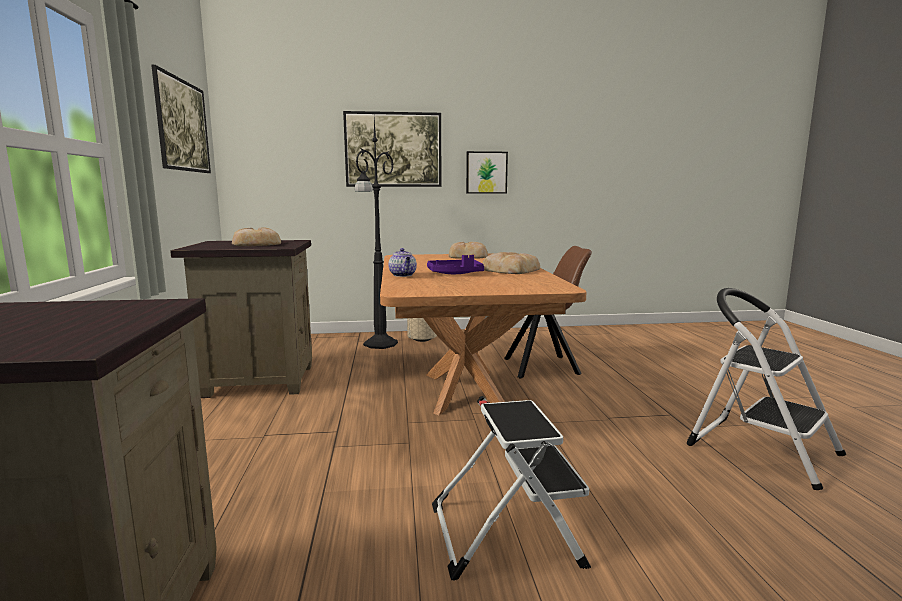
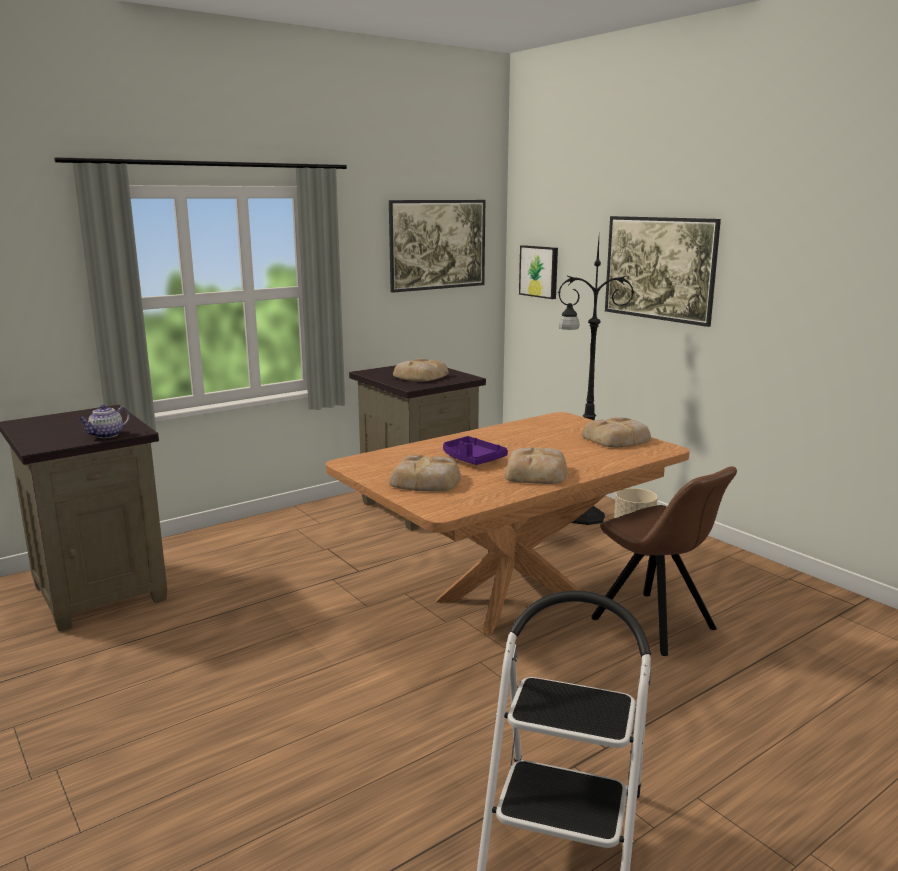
camera: 60 degrees right, 5 degrees up
teapot [389,248,417,277] -> teapot moved to [78,405,130,438]
step ladder [432,396,591,581] -> none
picture [466,151,508,194] -> picture moved to [519,245,558,299]
none -> bread [389,455,461,492]

